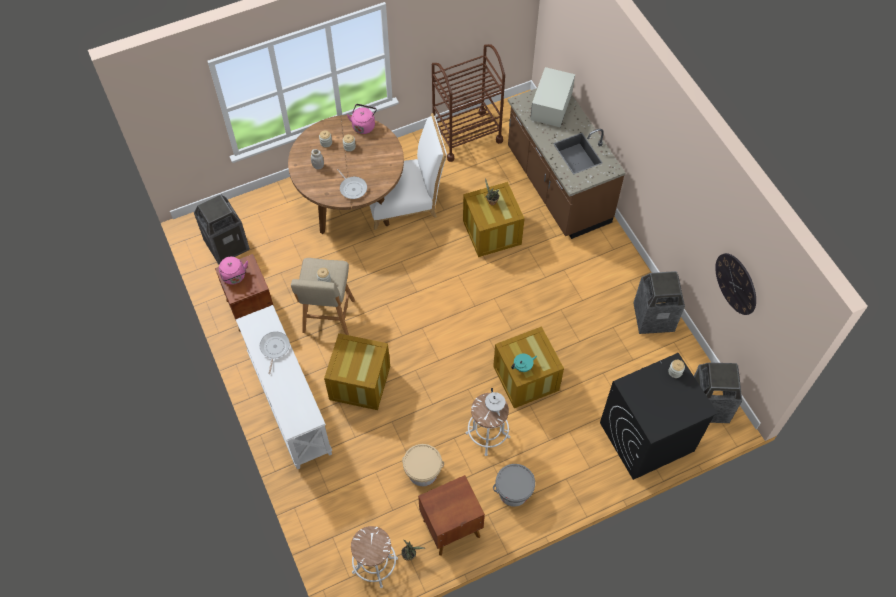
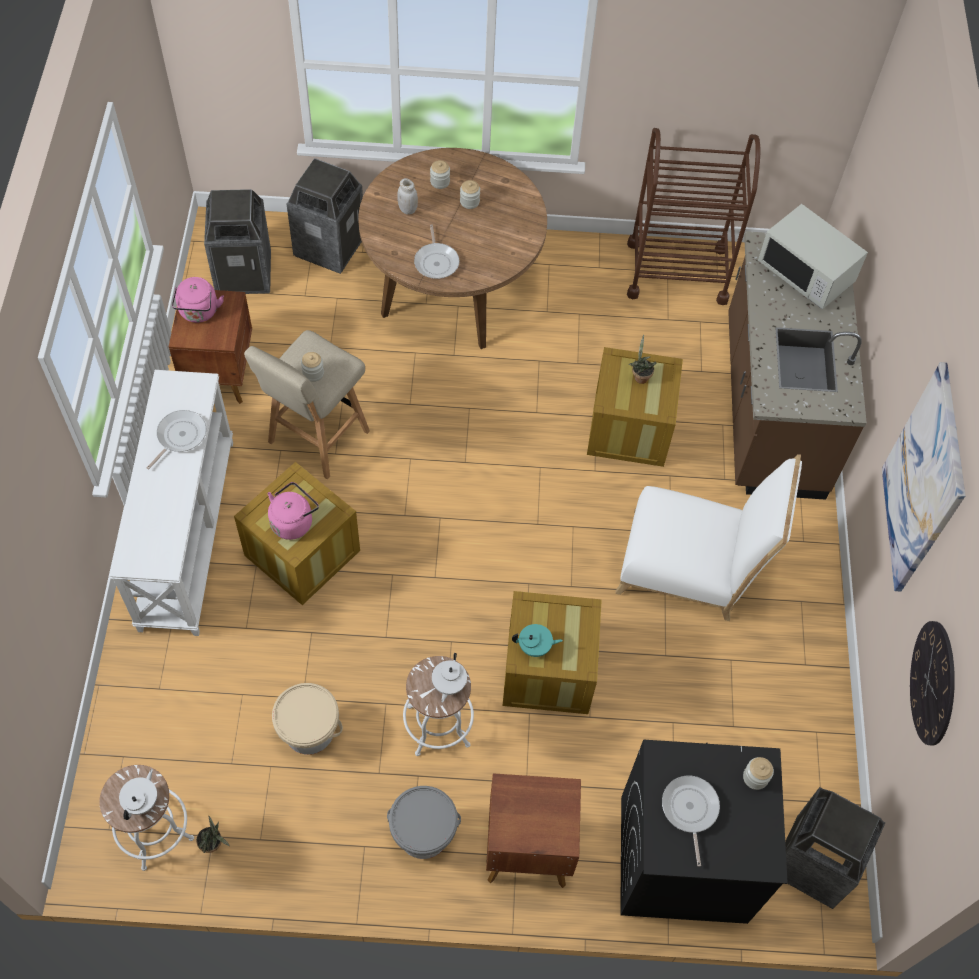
camera: 25 degrees right, 0 degrees up
pink kettle [347,104,377,134] -> pink kettle moved to [268,482,319,540]
white chair [370,113,447,230] -> white chair moved to [615,454,802,621]
brown nightstand [418,475,485,556] -> brown nightstand moved to [486,773,581,888]
white microwave [530,67,575,127] -> white microwave turned 90 degrees counterclockwise [758,204,868,309]
trash can [633,271,685,334] -> trash can moved to [287,158,363,274]
none -> white teapot [119,769,157,820]
none -> frying pan [662,775,720,867]
none -> picture [882,362,966,591]

